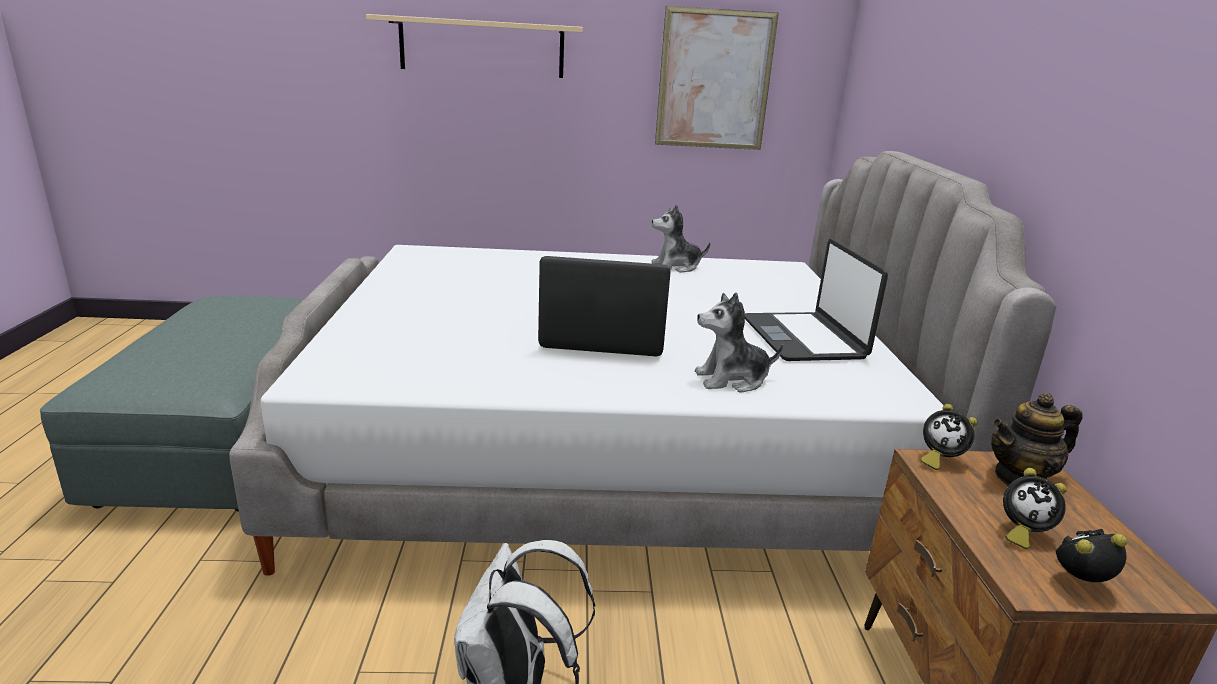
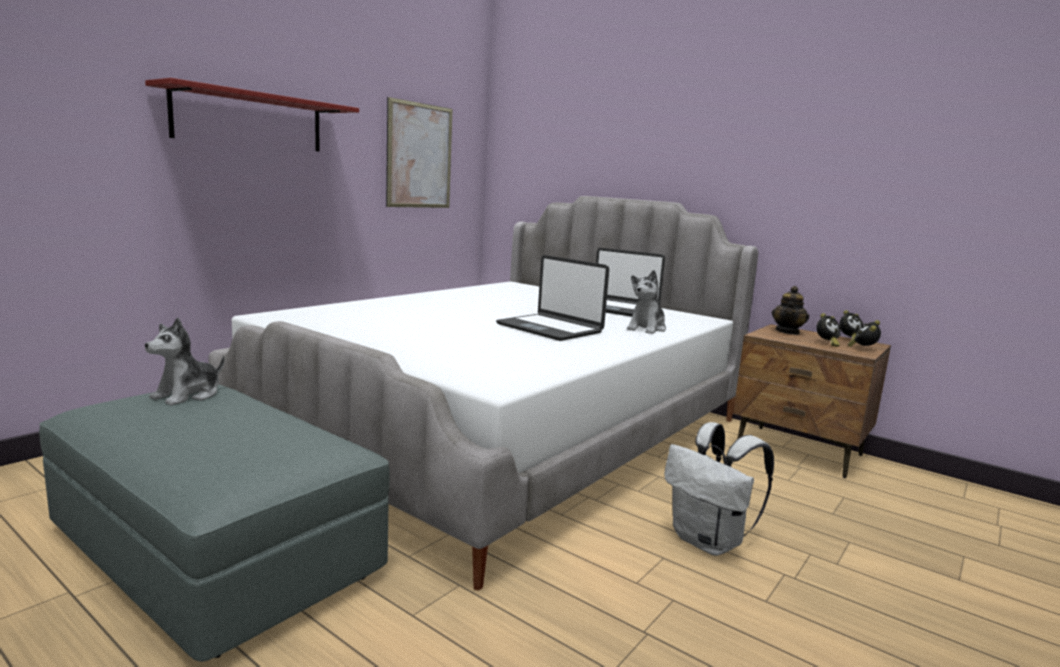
camera: 50 degrees left, 10 degrees down
beige shelf [366,14,583,78] -> red shelf [145,78,359,151]
laptop [538,256,671,357] -> laptop turned 90 degrees counterclockwise [496,255,609,341]
plush toy [652,204,710,273] -> plush toy moved to [145,318,225,406]
alarm clock [920,404,978,470] -> alarm clock moved to [839,310,863,343]

